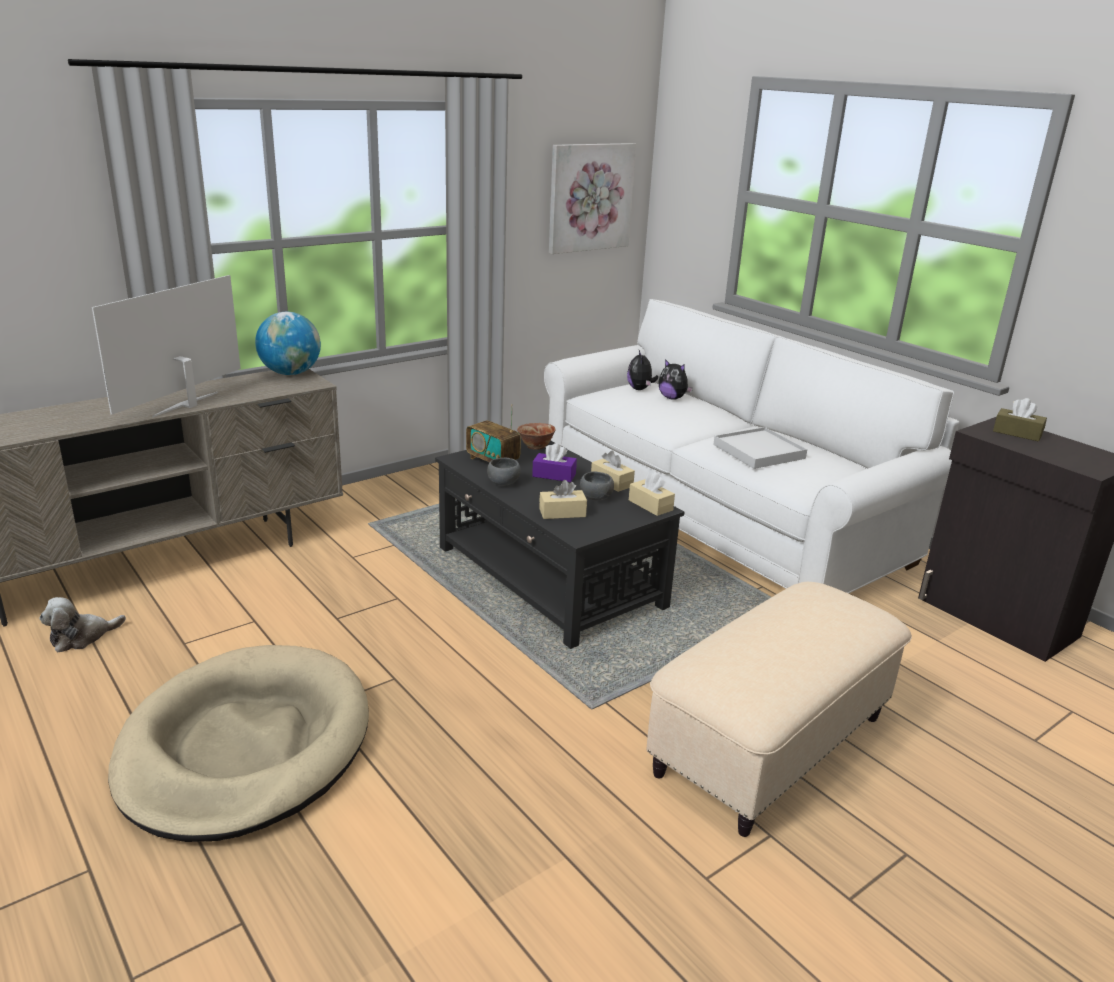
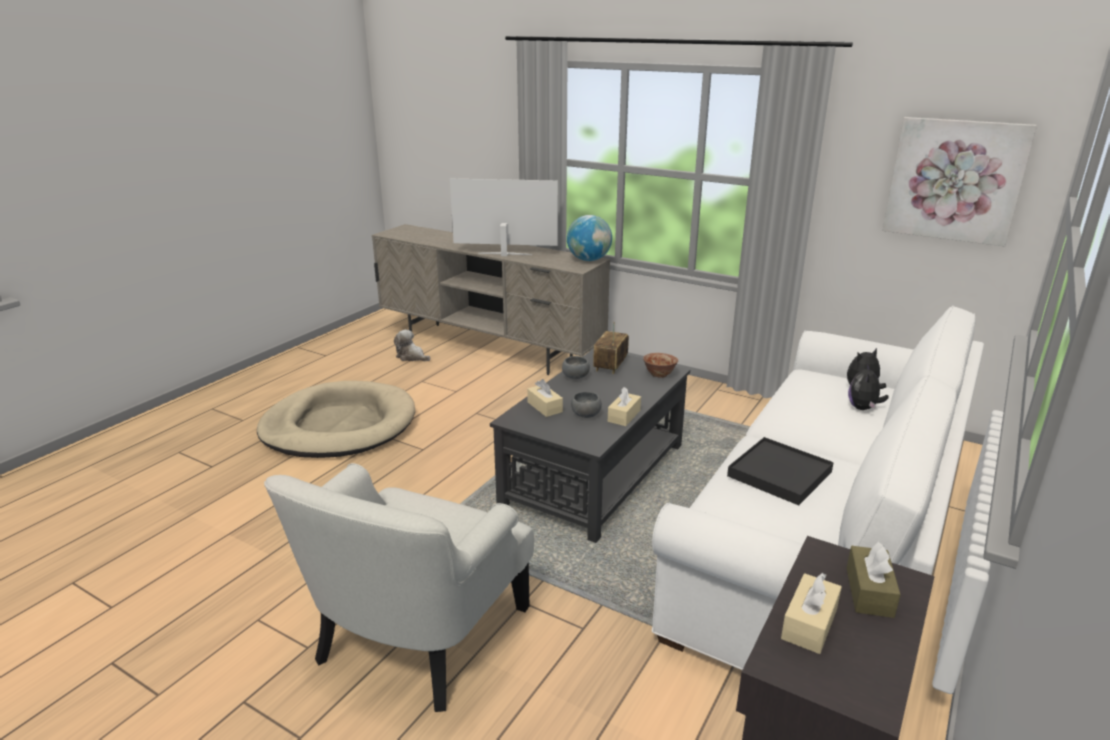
camera: 70 degrees right, 0 degrees up
purple tissue box [532,443,577,482] -> none
beige tissue box [629,472,675,516] -> beige tissue box moved to [781,573,842,654]
beige ottoman [647,582,912,837] -> white armchair [264,463,534,712]
white tray [713,427,807,469] -> black tray [727,437,834,505]

